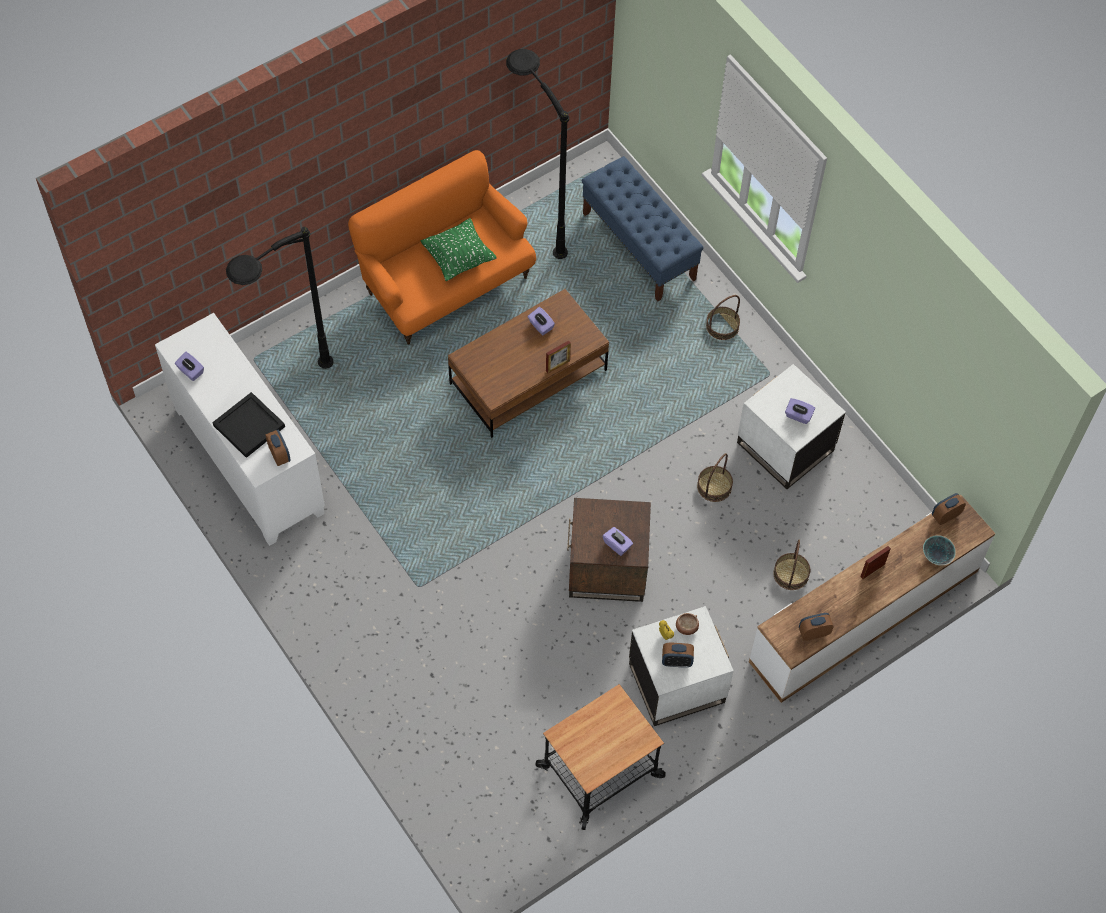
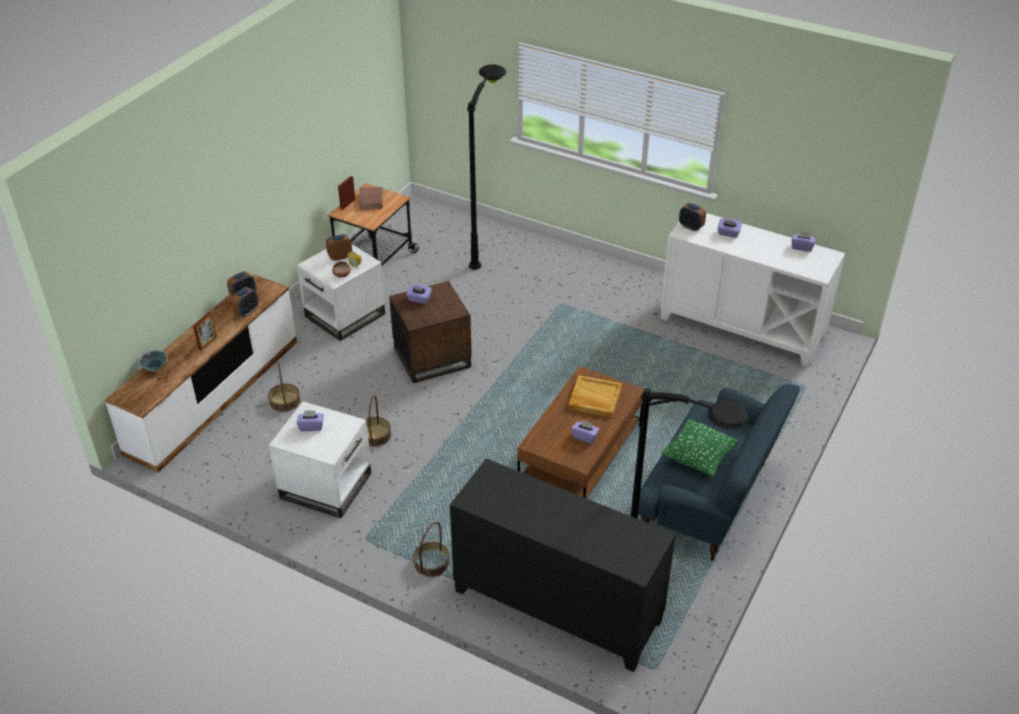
camera: 155 degrees right, 20 degrees down
black tray [212,392,285,458] -> purple tissue box [718,218,742,238]
black floor lamp [226,227,334,369] -> black floor lamp moved to [467,64,506,270]
orange sofa [348,150,536,345] -> blue sofa [638,384,800,561]
picture frame [546,341,571,373] -> picture frame moved to [338,176,355,210]
blue bench [582,156,704,301] -> black cabinet [450,458,676,672]
alarm clock [932,493,966,525] -> alarm clock moved to [231,287,258,317]
none -> brown book [359,187,383,210]
none -> beige tray [568,375,622,418]

